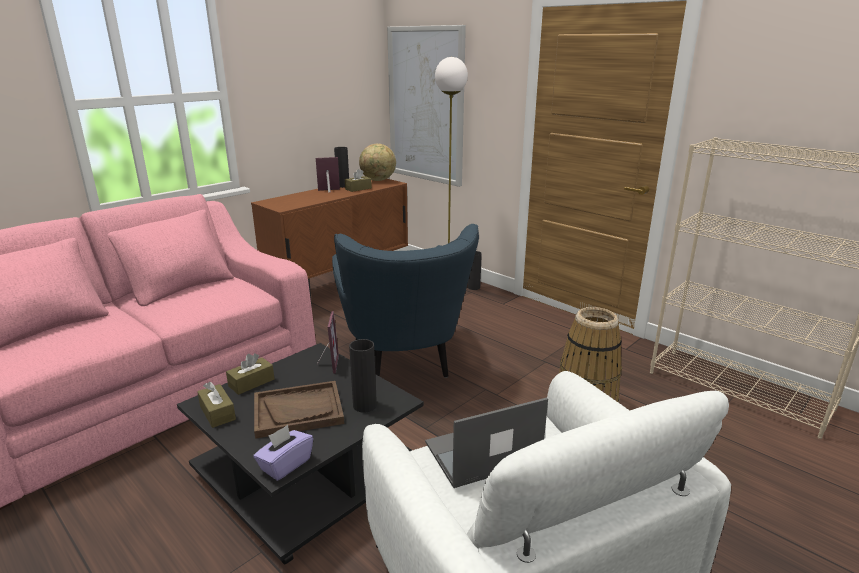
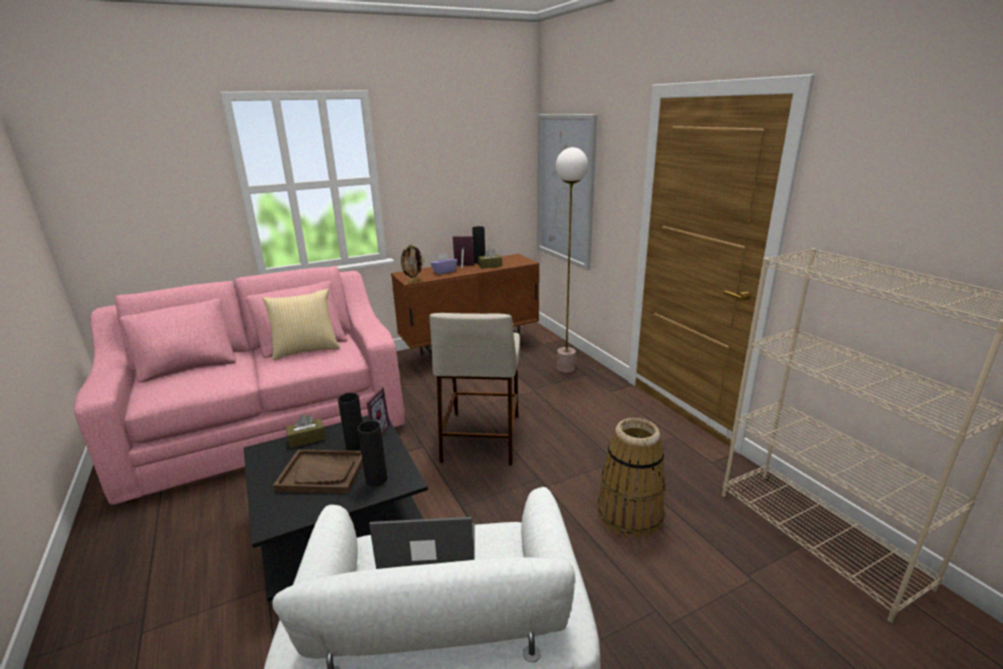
camera: 20 degrees right, 0 degrees up
brown tissue box [197,382,236,428] -> none
purple tissue box [253,425,313,481] -> purple tissue box moved to [431,253,457,274]
blue armchair [332,224,479,378] -> beige stool [429,313,520,466]
globe [359,144,396,181] -> none
black vase [468,251,482,290] -> black vase moved to [338,393,363,451]
none -> pillow [262,288,340,360]
none -> picture frame [400,244,424,284]

